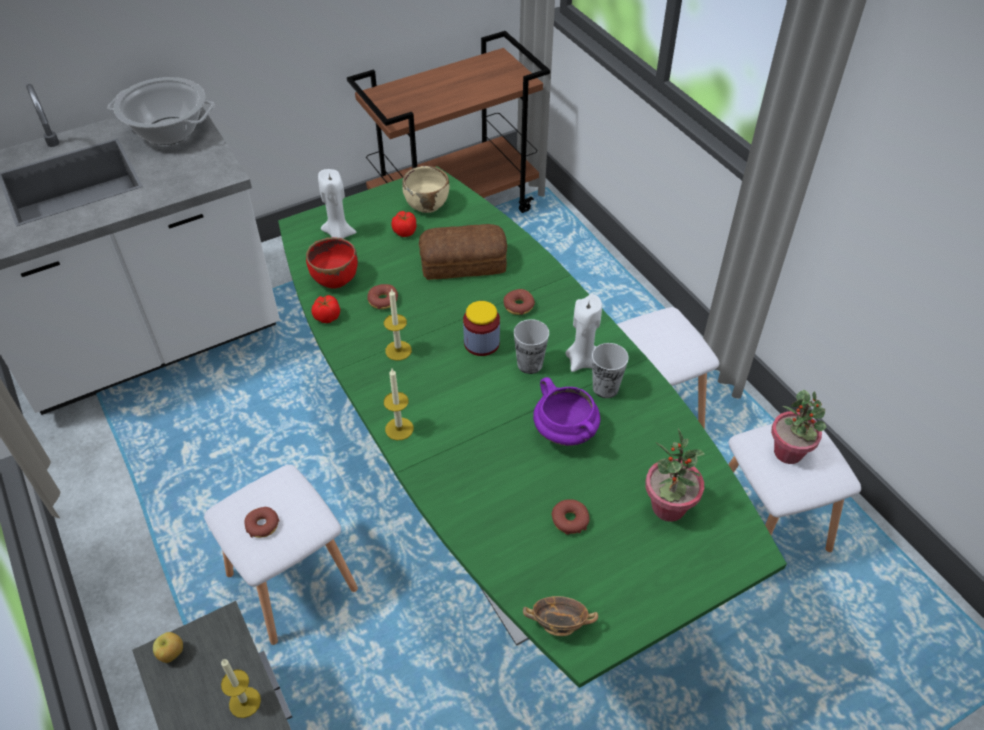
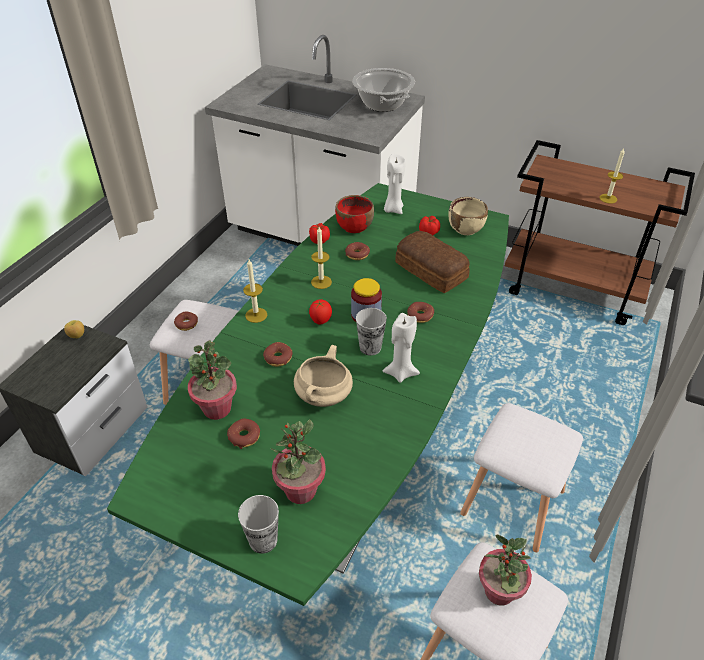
camera: 55 degrees right, 5 degrees down
candle [221,659,261,718] -> candle moved to [599,148,625,204]
bowl [523,596,598,636] -> none
purple cooking pot [533,377,600,446] -> beige cooking pot [294,345,353,407]
cup [592,343,629,398] -> cup moved to [238,495,279,554]
none -> potted plant [188,340,237,420]
none -> donut [263,342,293,367]
none -> tomato [309,299,332,325]

